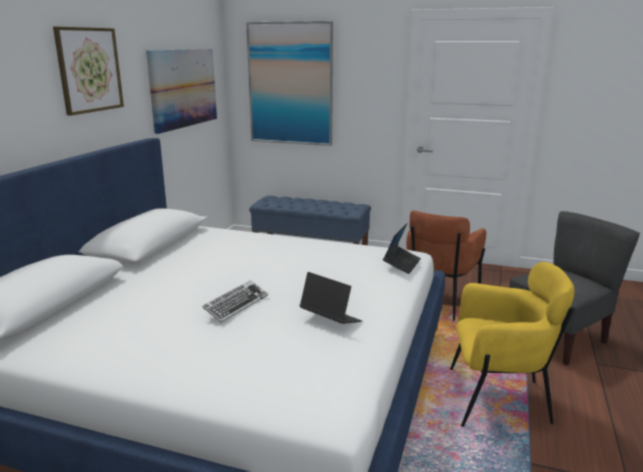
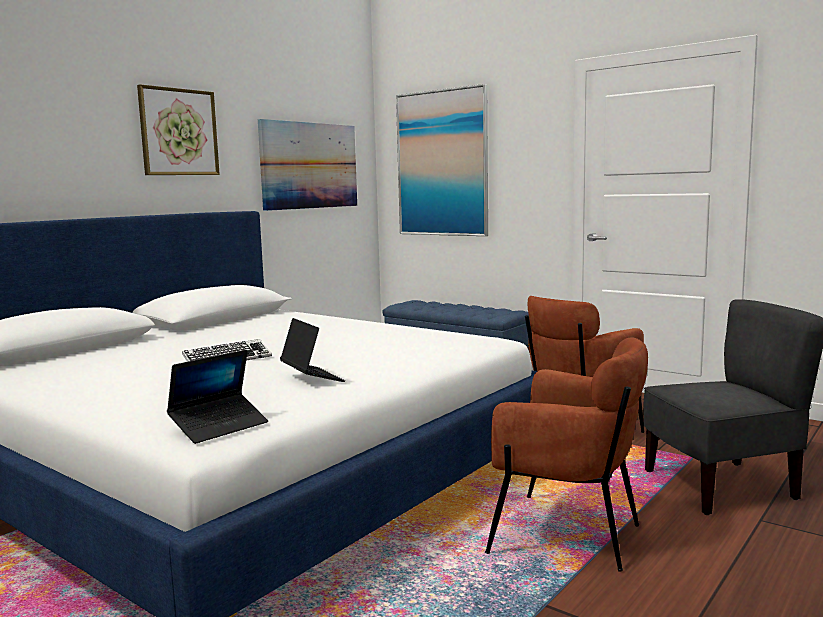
camera: 20 degrees right, 10 degrees down
laptop [383,223,421,274] -> laptop moved to [167,350,268,444]
yellow armchair [450,262,575,427] -> brown armchair [485,337,648,572]

